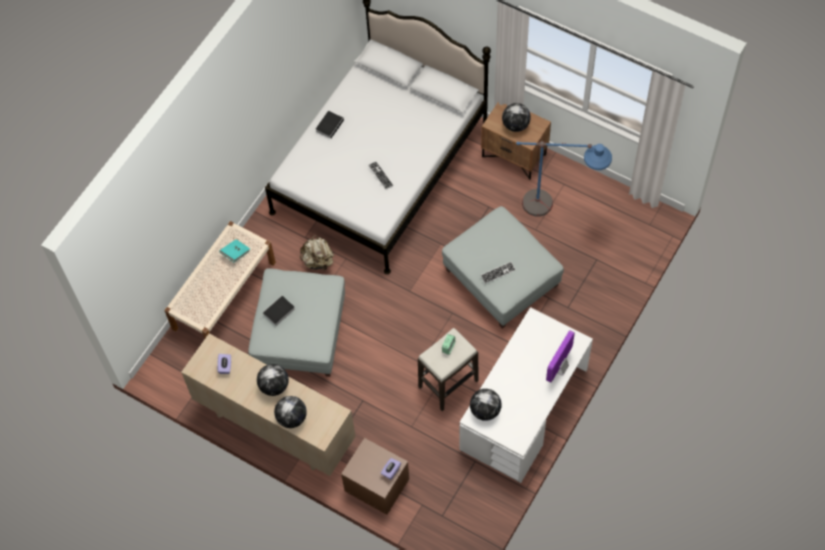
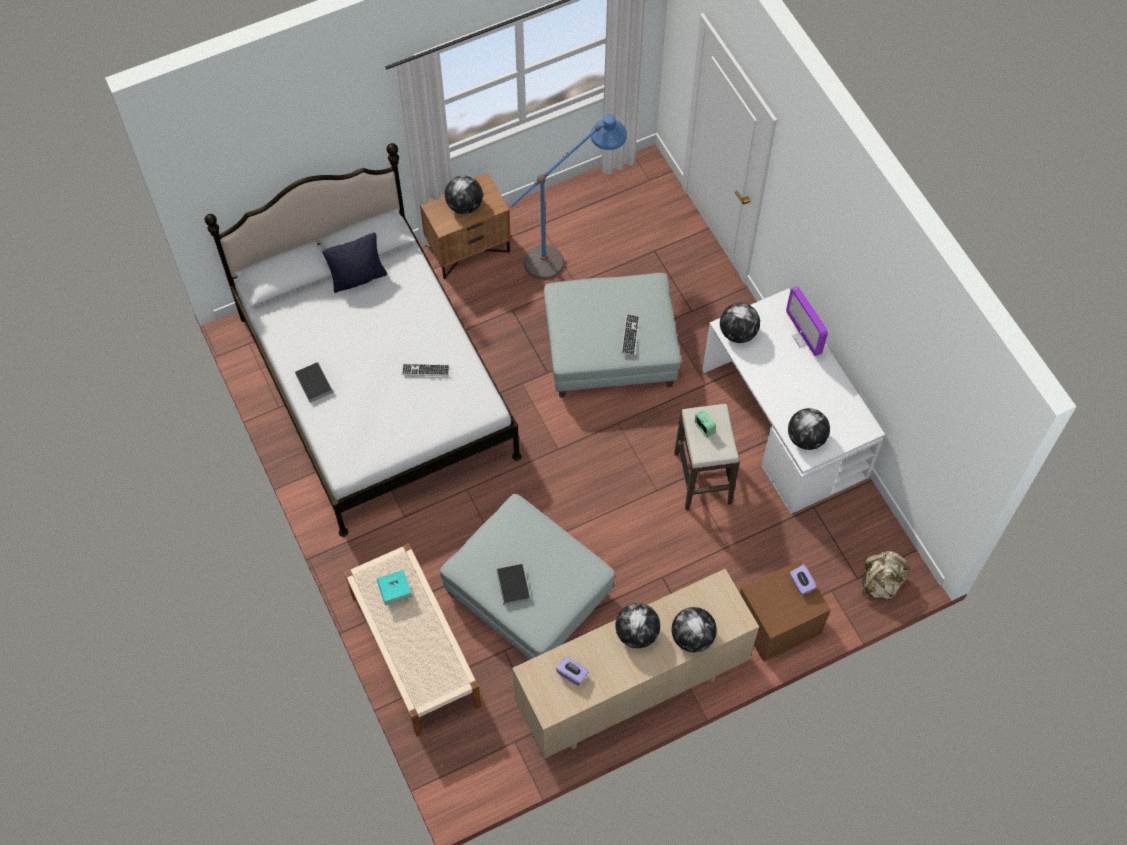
camera: 60 degrees left, 0 degrees up
beige backpack [300,235,334,270] -> beige backpack moved to [862,551,910,601]
none -> black pillow [322,233,387,293]
none -> globe [720,303,760,343]

